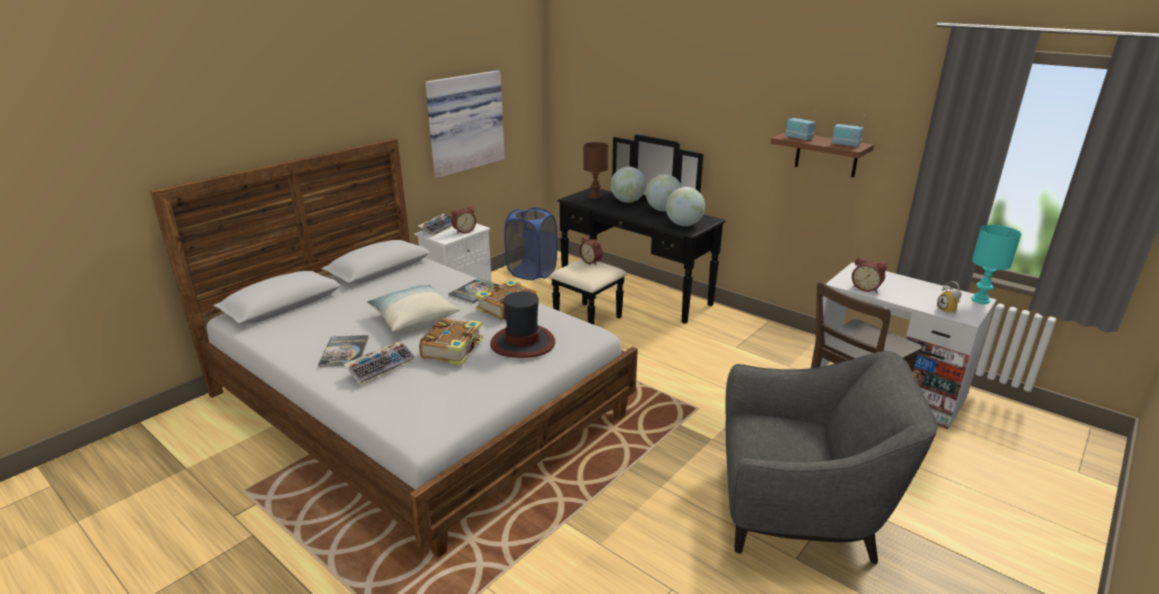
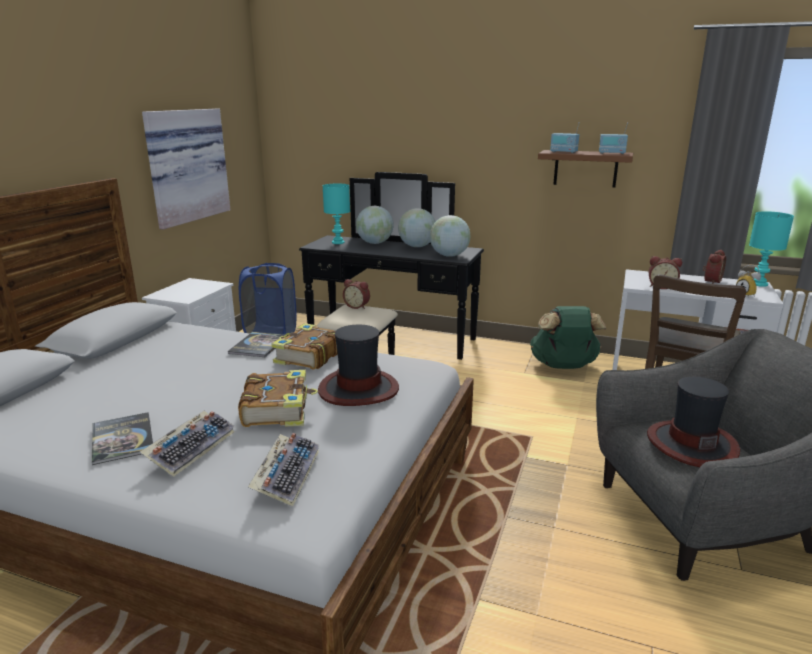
camera: 20 degrees left, 5 degrees down
pillow [367,285,460,331] -> none
keyboard [418,213,453,236] -> keyboard moved to [248,433,319,507]
alarm clock [451,206,476,234] -> alarm clock moved to [703,250,726,284]
brown table lamp [584,142,608,199] -> turquoise table lamp [323,184,350,244]
none -> green backpack [530,306,606,369]
none -> hat [647,377,740,467]

